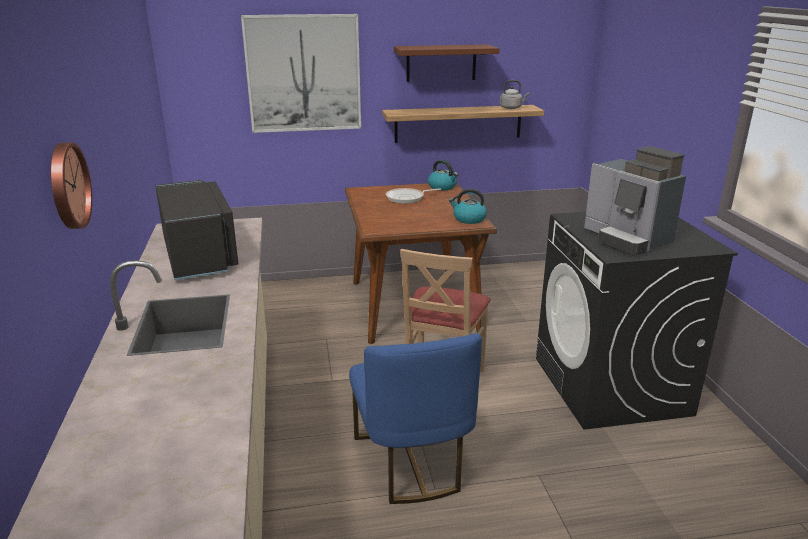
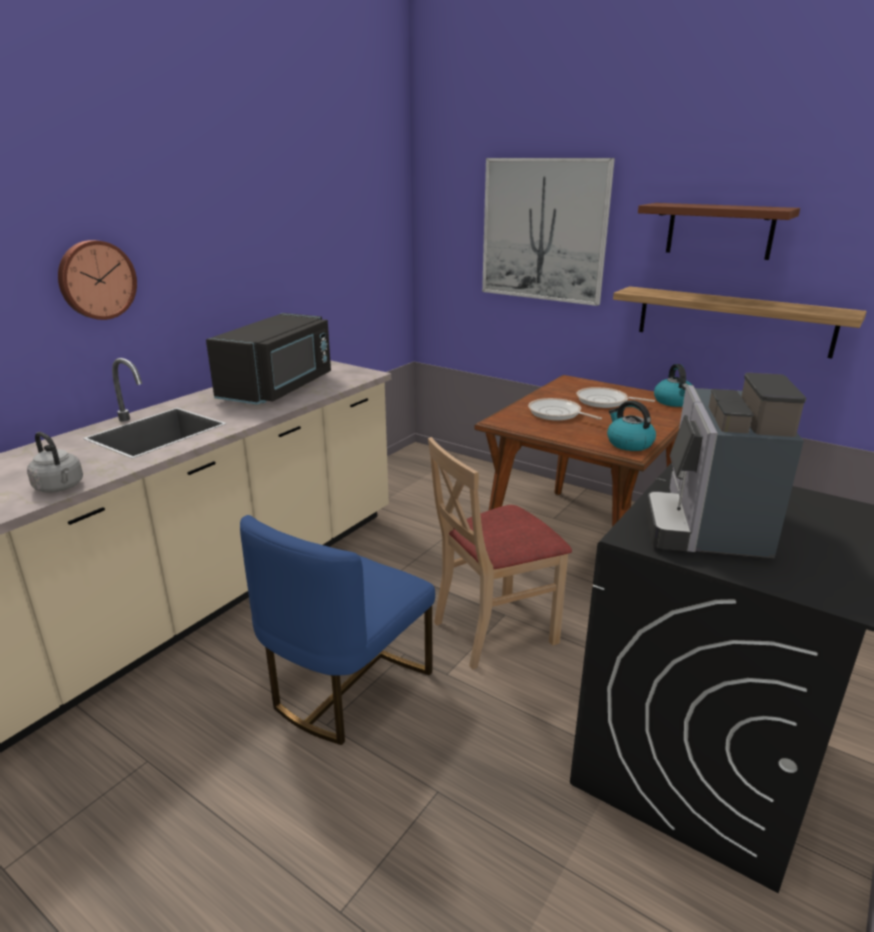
camera: 45 degrees right, 0 degrees up
grey kettle [500,80,529,109] -> grey kettle moved to [27,432,83,493]
none -> frying pan [528,398,602,421]

